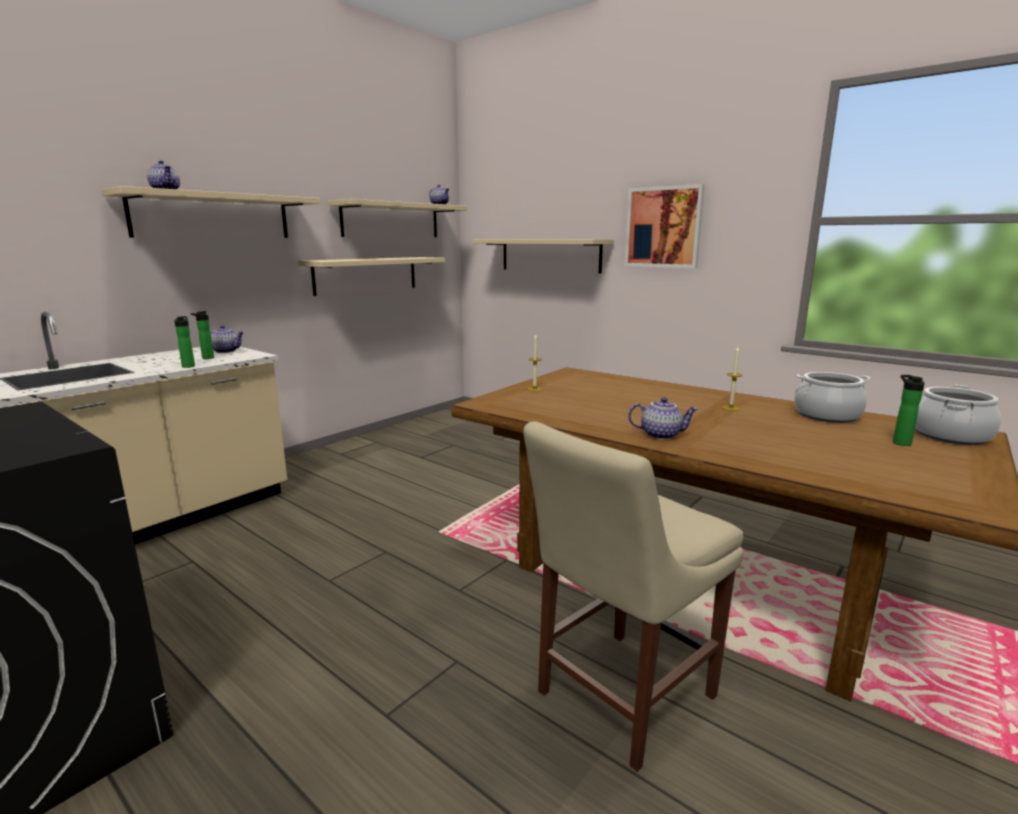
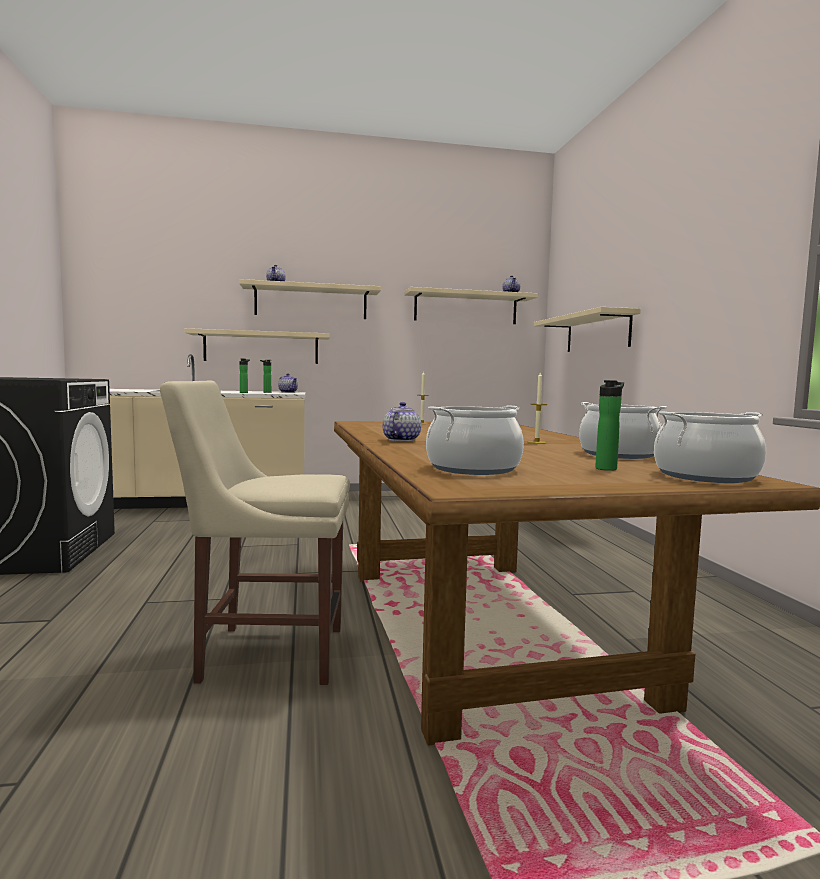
camera: 40 degrees right, 10 degrees down
beige shelf [298,257,445,296] -> beige shelf moved to [185,328,330,364]
picture [625,184,705,268] -> none
teapot [628,397,698,440] -> teapot turned 120 degrees counterclockwise [383,402,421,441]
none -> cooking pot [426,406,524,475]

